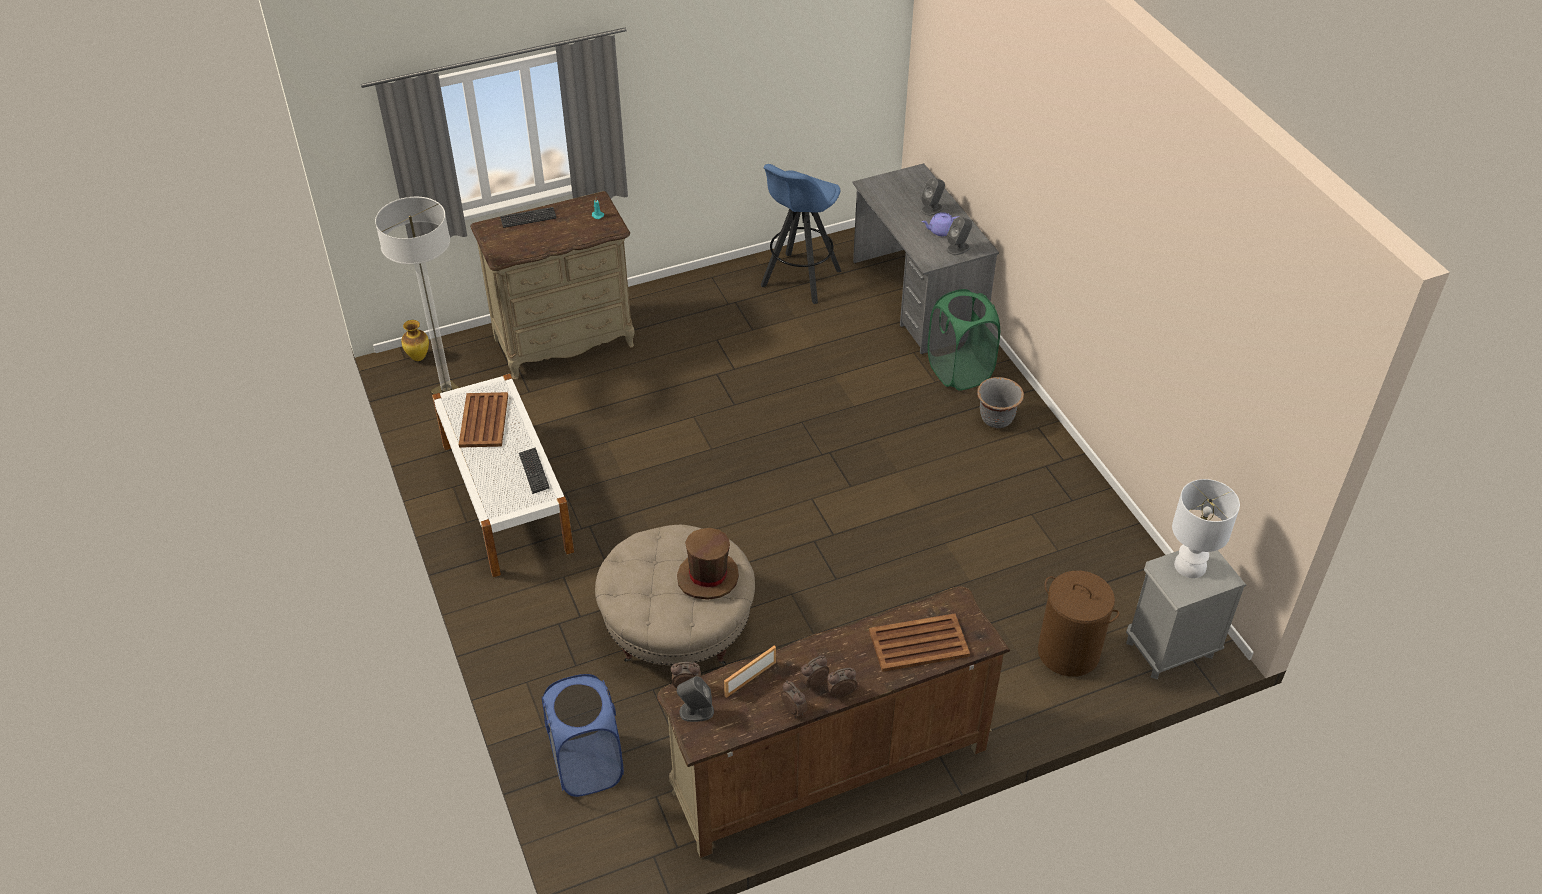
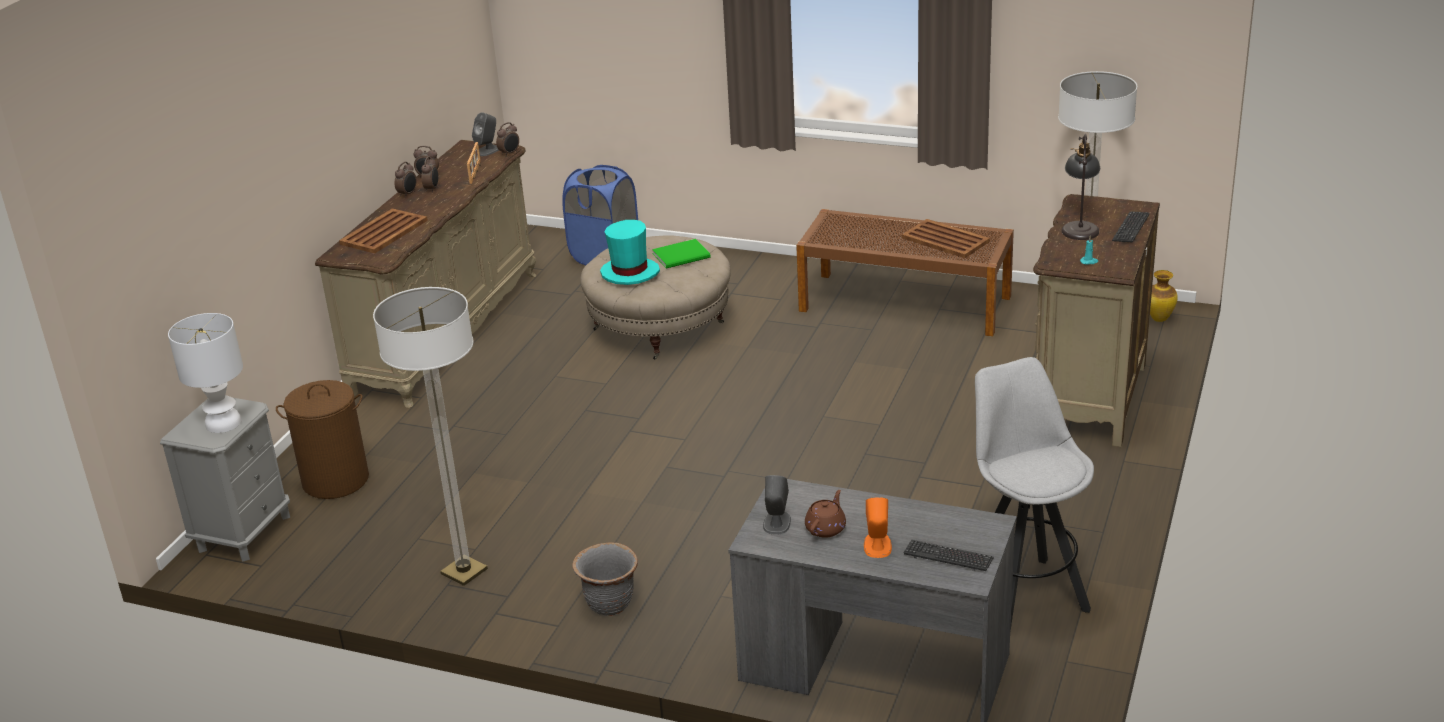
camera: 135 degrees right, 15 degrees down
white bench [432,374,574,578] -> brown bench [796,209,1014,337]
keyboard [519,447,550,494] -> keyboard moved to [904,540,993,571]
brown hat [677,528,739,600] -> turquoise hat [600,220,660,285]
blue stool [761,164,842,304] -> grey stool [975,357,1094,631]
grey speaker [921,178,945,216] -> orange speaker [864,497,892,558]
purple teapot [922,212,959,236] -> brown teapot [805,490,846,538]
green laundry basket [928,289,1000,391] -> none
none -> floor lamp [373,287,488,586]
none -> green book [652,239,710,269]
none -> grey table lamp [1062,134,1100,240]

